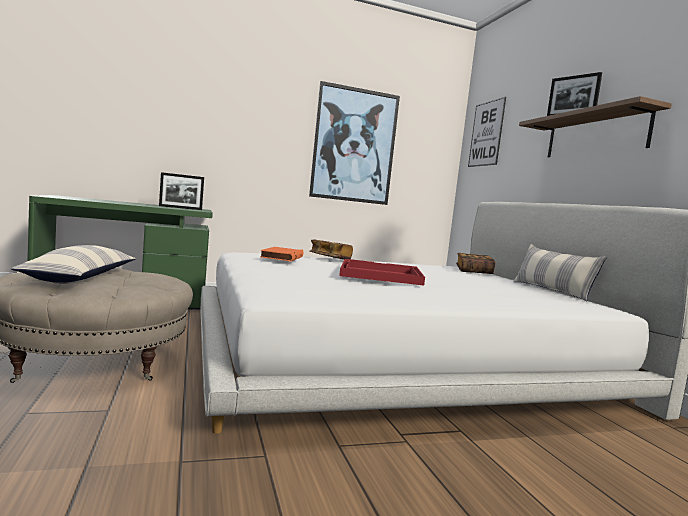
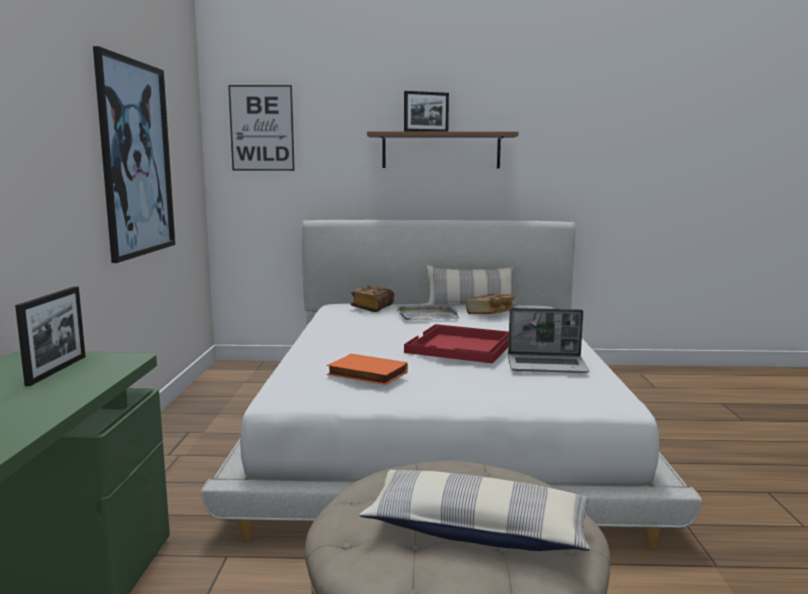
camera: 70 degrees left, 5 degrees up
book [310,239,353,260] -> book moved to [466,294,515,314]
none -> grey tray [396,304,459,320]
none -> laptop [508,308,589,373]

